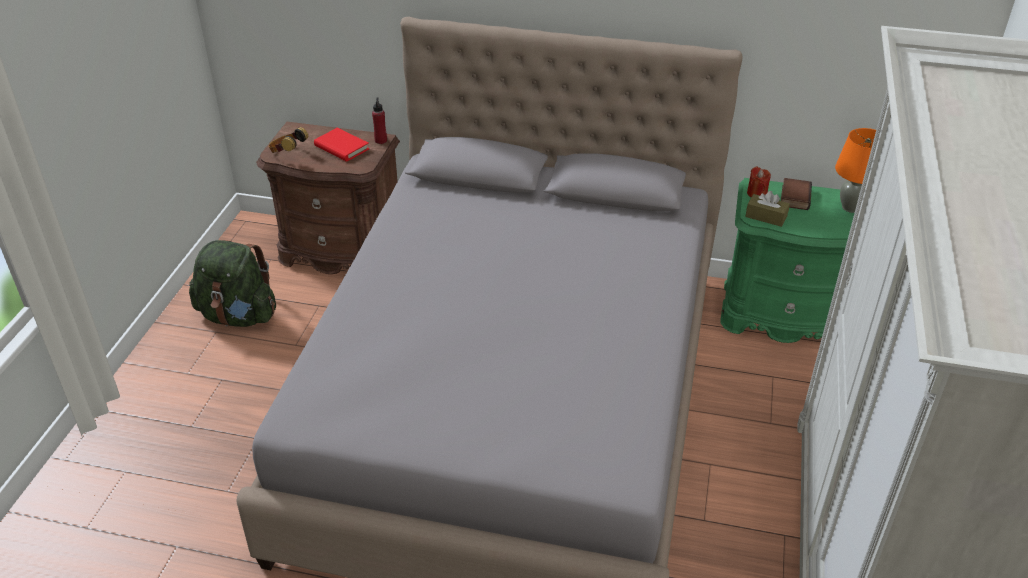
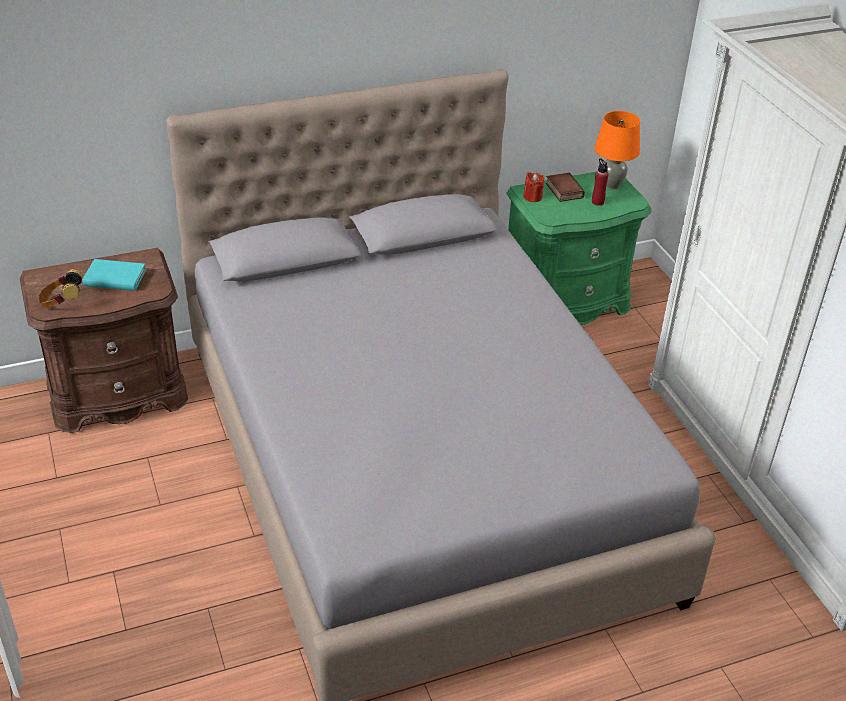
camera: 35 degrees left, 0 degrees up
green backpack [189,240,276,327] -> none
red book [314,128,369,162] -> turquoise book [82,259,146,291]
red bottle [372,97,387,144] -> red bottle moved to [592,158,609,205]
brown tissue box [745,191,790,227] -> none

